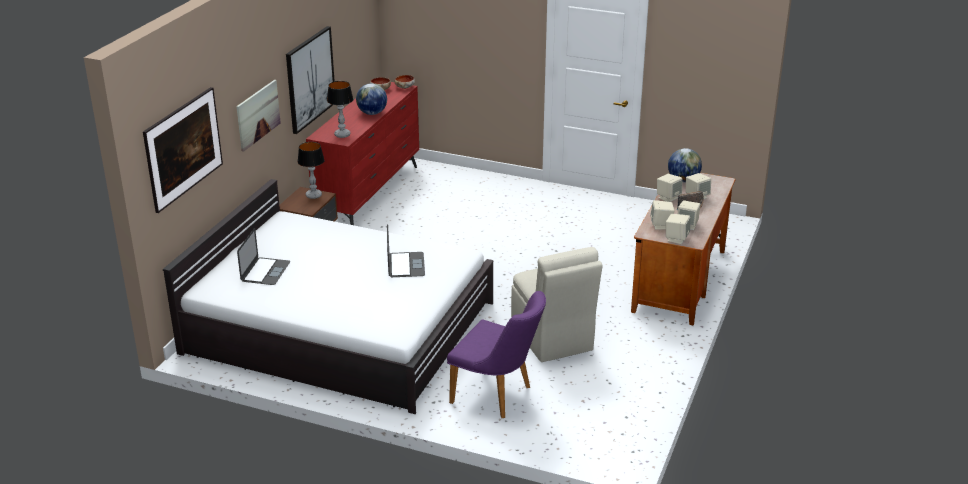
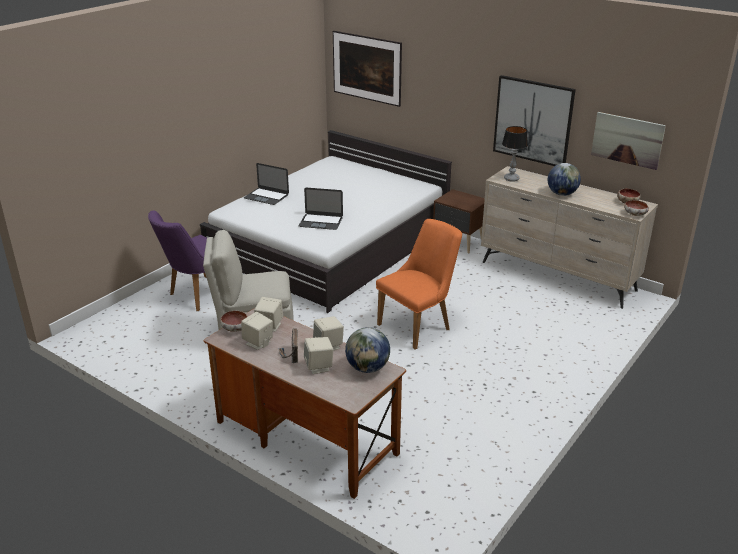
camera: 105 degrees right, 0 degrees up
picture [236,80,281,152] -> picture moved to [591,112,666,170]
laptop [237,228,290,285] -> laptop moved to [244,163,289,205]
table lamp [297,142,325,199] -> none
red dresser [306,82,419,225] -> beige dresser [481,166,658,309]
beige speaker [666,214,690,244] -> bowl [220,311,248,332]
none -> orange chair [376,219,462,349]

